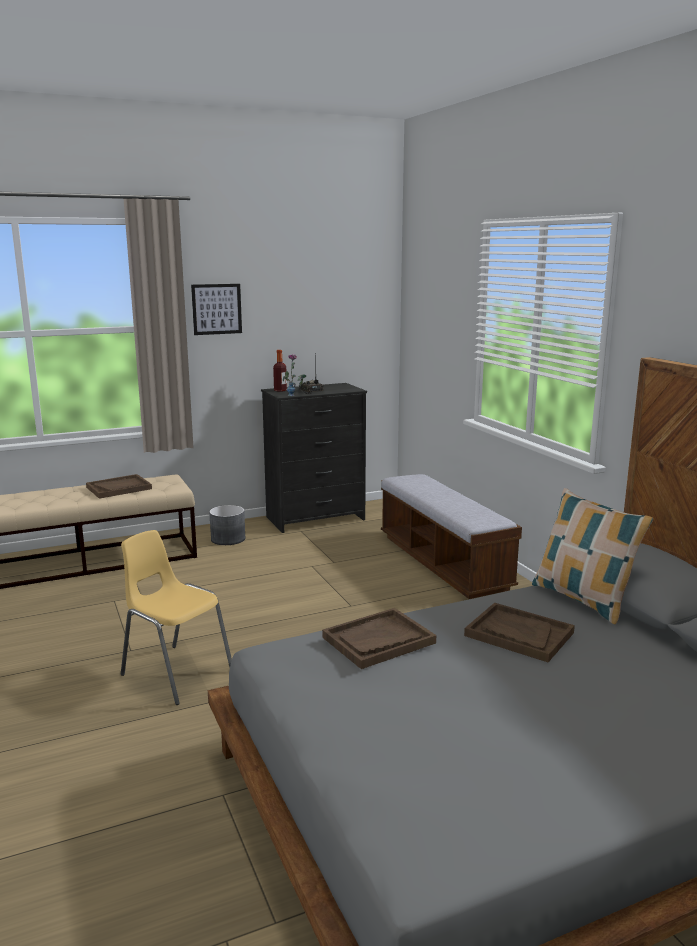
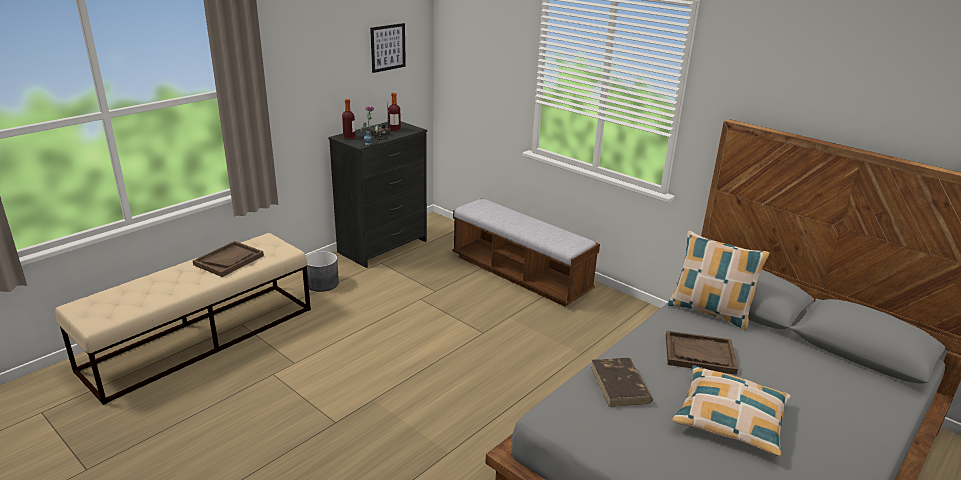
camera: 25 degrees left, 10 degrees up
yellow chair [121,530,232,705] -> none
picture [191,284,242,335] -> picture moved to [370,23,406,73]
brown tray [322,608,436,669] -> brown book [591,358,653,407]
none -> bottle [388,93,401,131]
none -> pillow [672,365,791,457]

